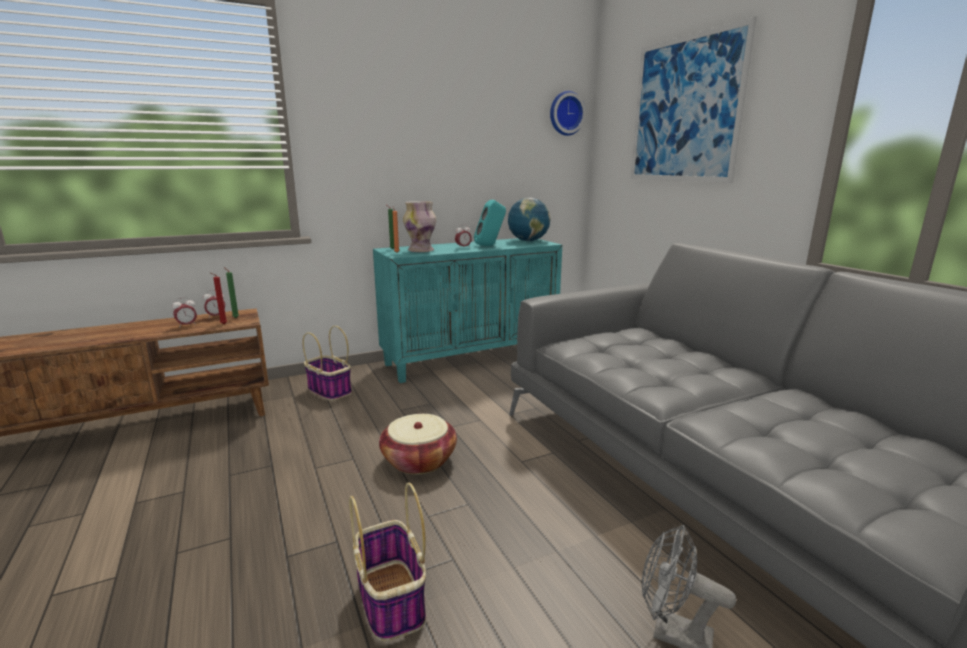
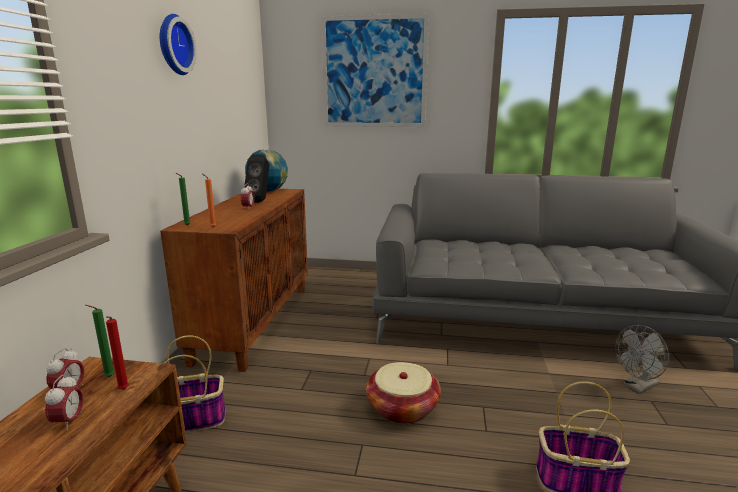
camera: 55 degrees left, 0 degrees up
turquoise cabinet [373,238,562,383] -> brown cabinet [160,189,308,372]
vase [403,201,436,252] -> none
turquoise speaker [474,200,506,246] -> black speaker [244,155,269,203]
wall clock [550,91,586,136] -> wall clock moved to [160,14,197,75]

